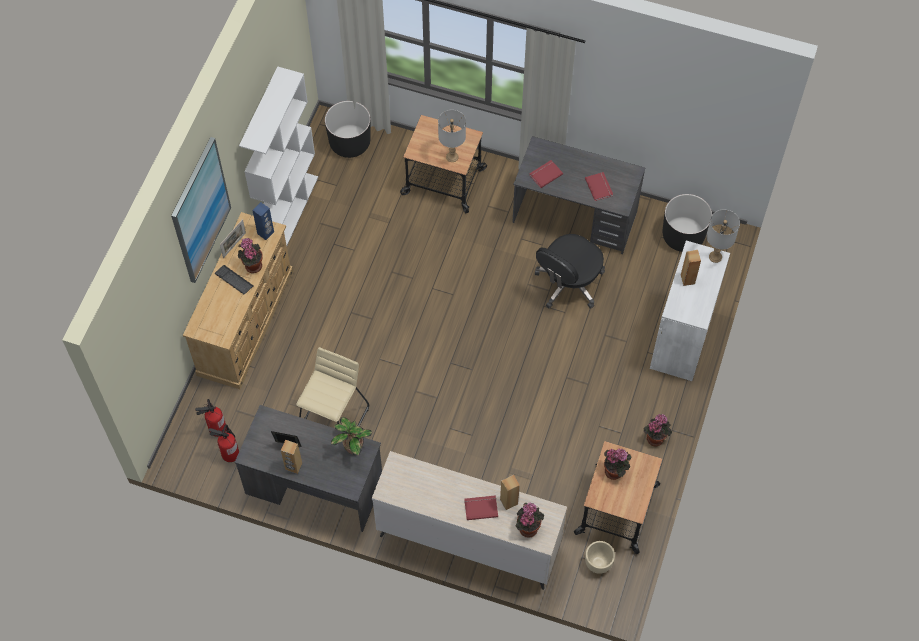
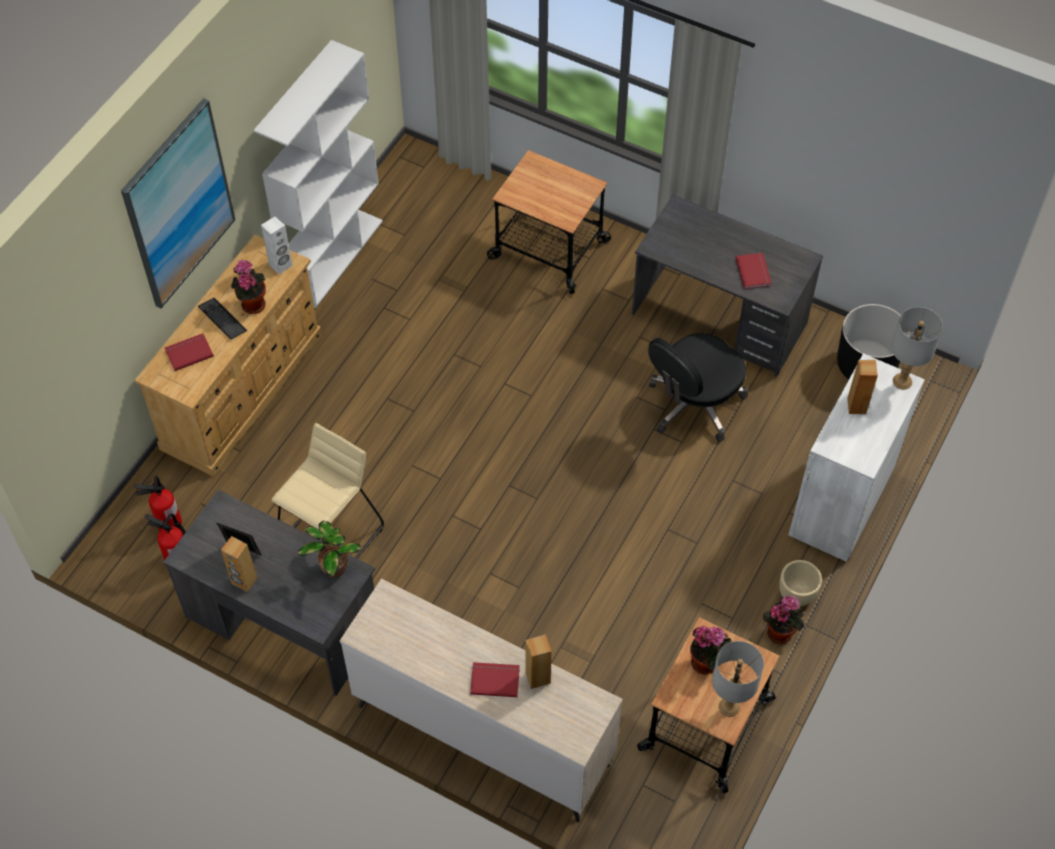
camera: 10 degrees right, 5 degrees down
picture frame [220,219,246,258] -> none
blue speaker [252,202,274,240] -> white speaker [261,216,293,274]
black planter [325,101,371,158] -> none
grey table lamp [438,110,466,162] -> grey table lamp moved to [712,641,764,717]
potted plant [516,502,544,538] -> none
red book [529,160,563,188] -> red book moved to [165,333,214,371]
beige planter [585,541,615,574] -> beige planter moved to [779,560,822,606]

